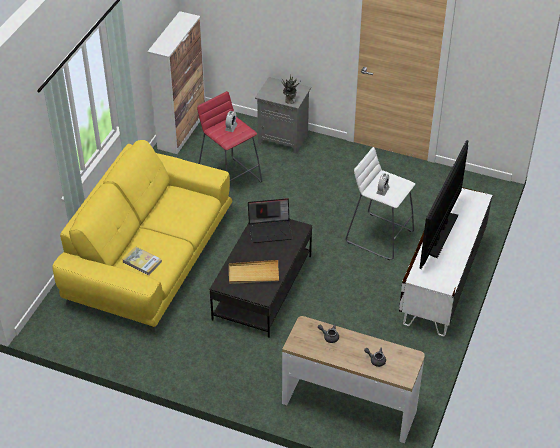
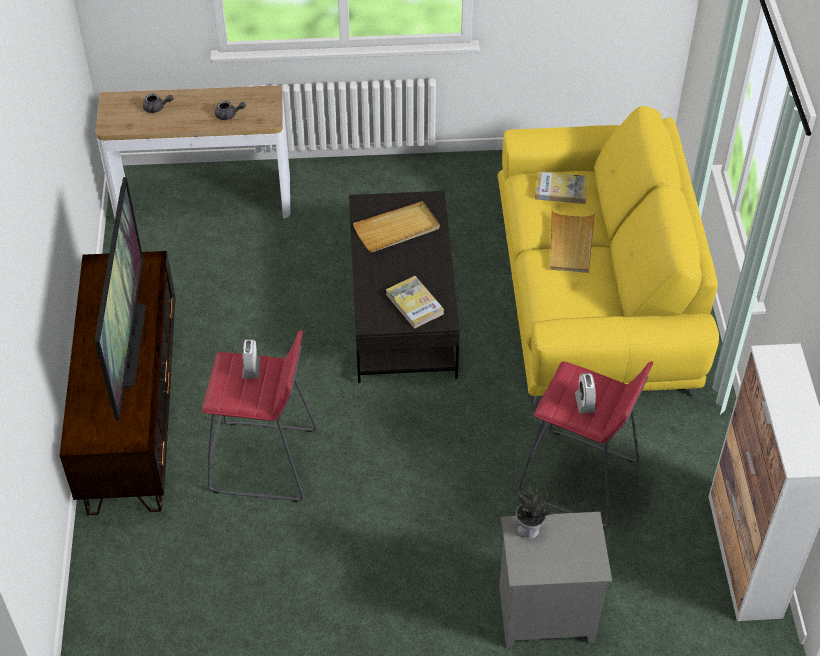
camera: 155 degrees right, 5 degrees up
laptop [248,198,293,243] -> book [386,276,444,329]
white stool [346,147,415,260] -> red stool [202,330,317,502]
white tv stand [399,187,492,336] -> brown tv stand [59,251,175,515]
none -> beige tray [550,210,595,273]

